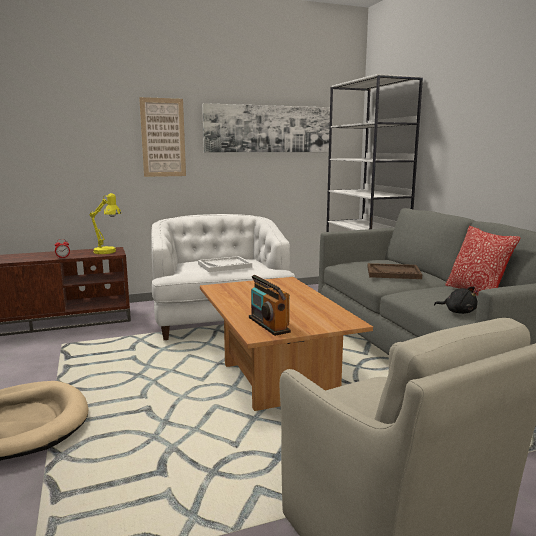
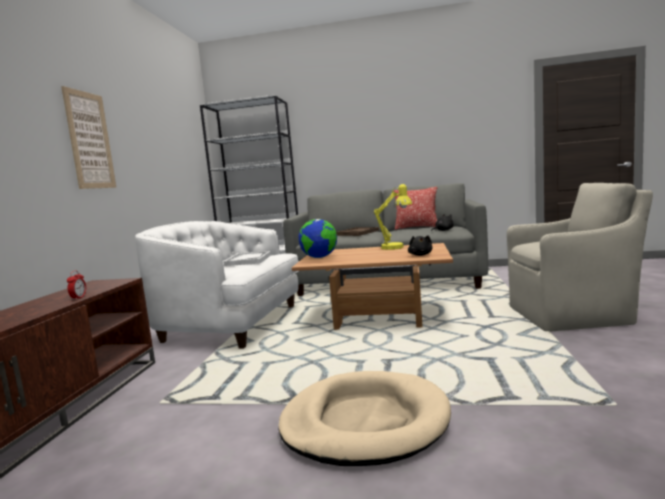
camera: 60 degrees left, 5 degrees down
yellow table lamp [90,193,121,254] -> yellow table lamp moved to [374,184,412,250]
picture [202,103,330,152] -> none
radio [249,275,291,336] -> black plush toy [408,235,432,256]
none -> globe [298,219,337,258]

